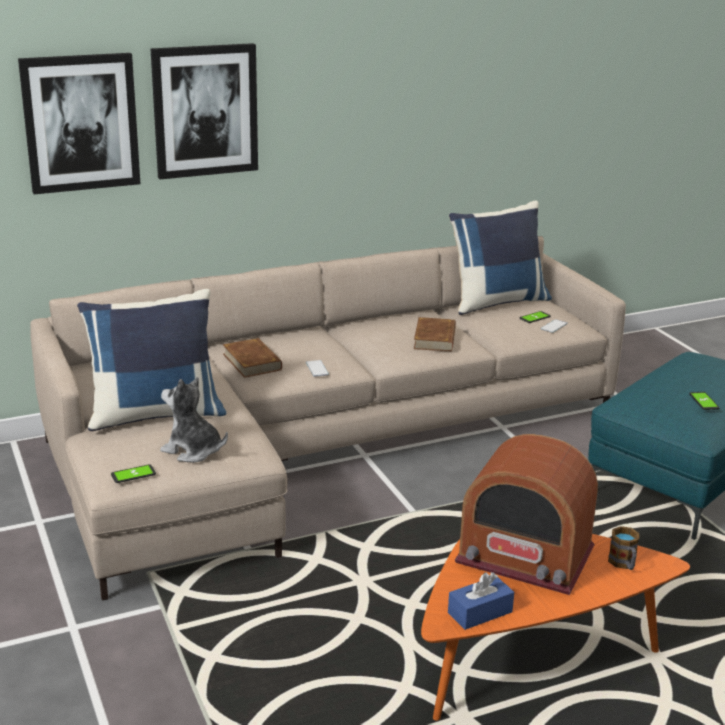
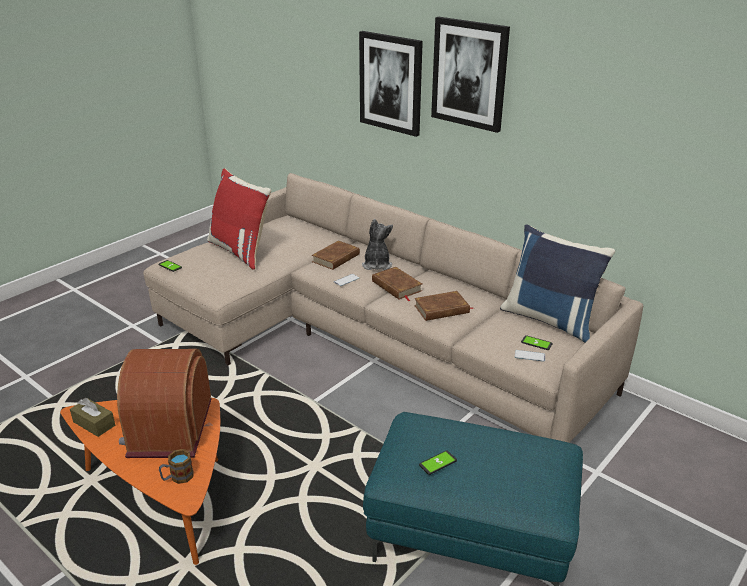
camera: 65 degrees right, 5 degrees up
picture [18,53,140,194] -> picture moved to [431,17,510,133]
blue pillow [77,289,226,431] -> red pillow [207,168,271,270]
plush toy [160,377,228,463] -> plush toy moved to [362,219,393,270]
blue tissue box [448,572,514,630] -> brown tissue box [70,398,115,437]
none -> brown book [372,267,422,301]

